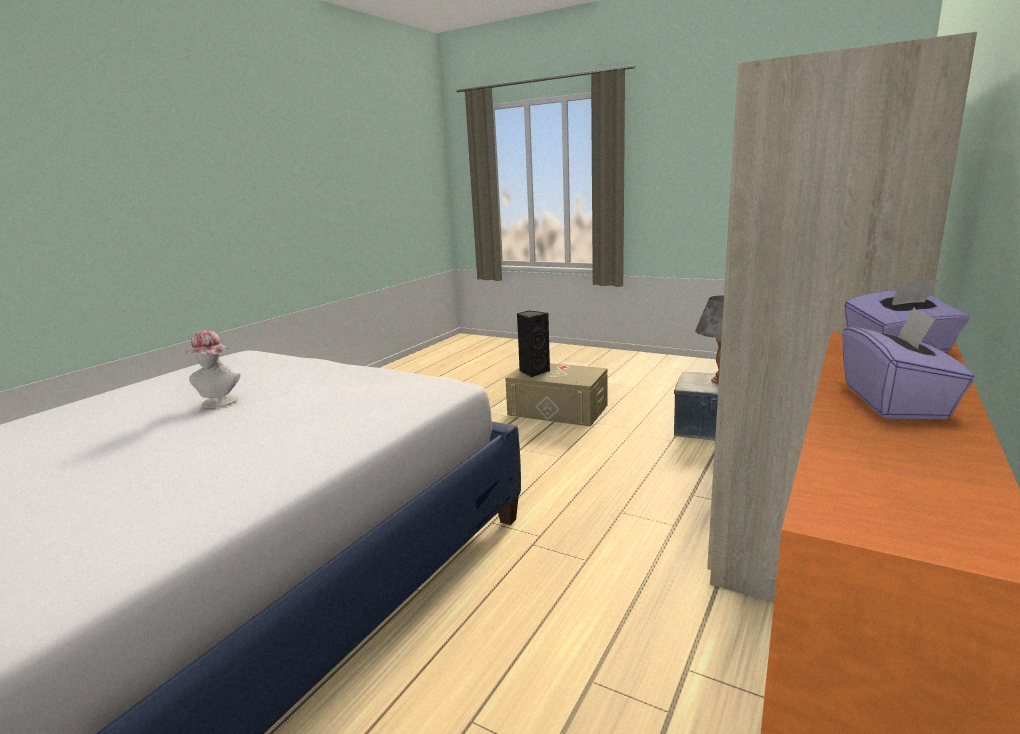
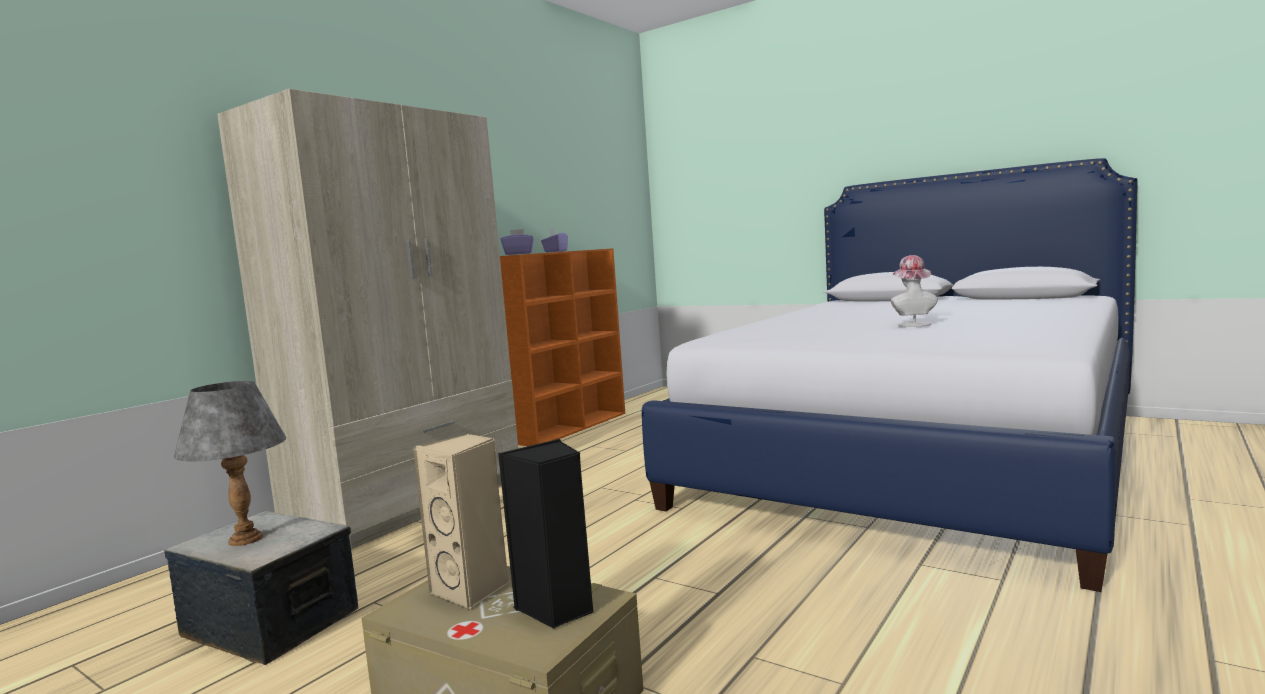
camera: 175 degrees left, 10 degrees down
none -> beige speaker [413,434,509,610]

